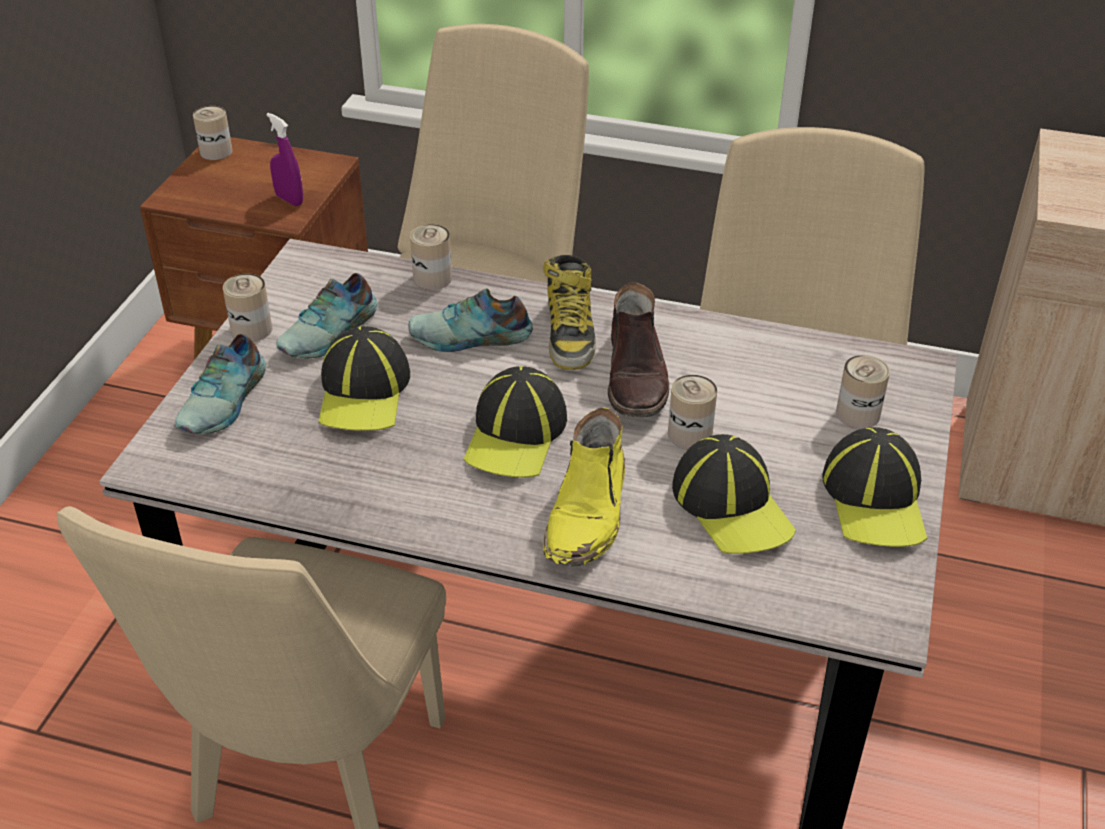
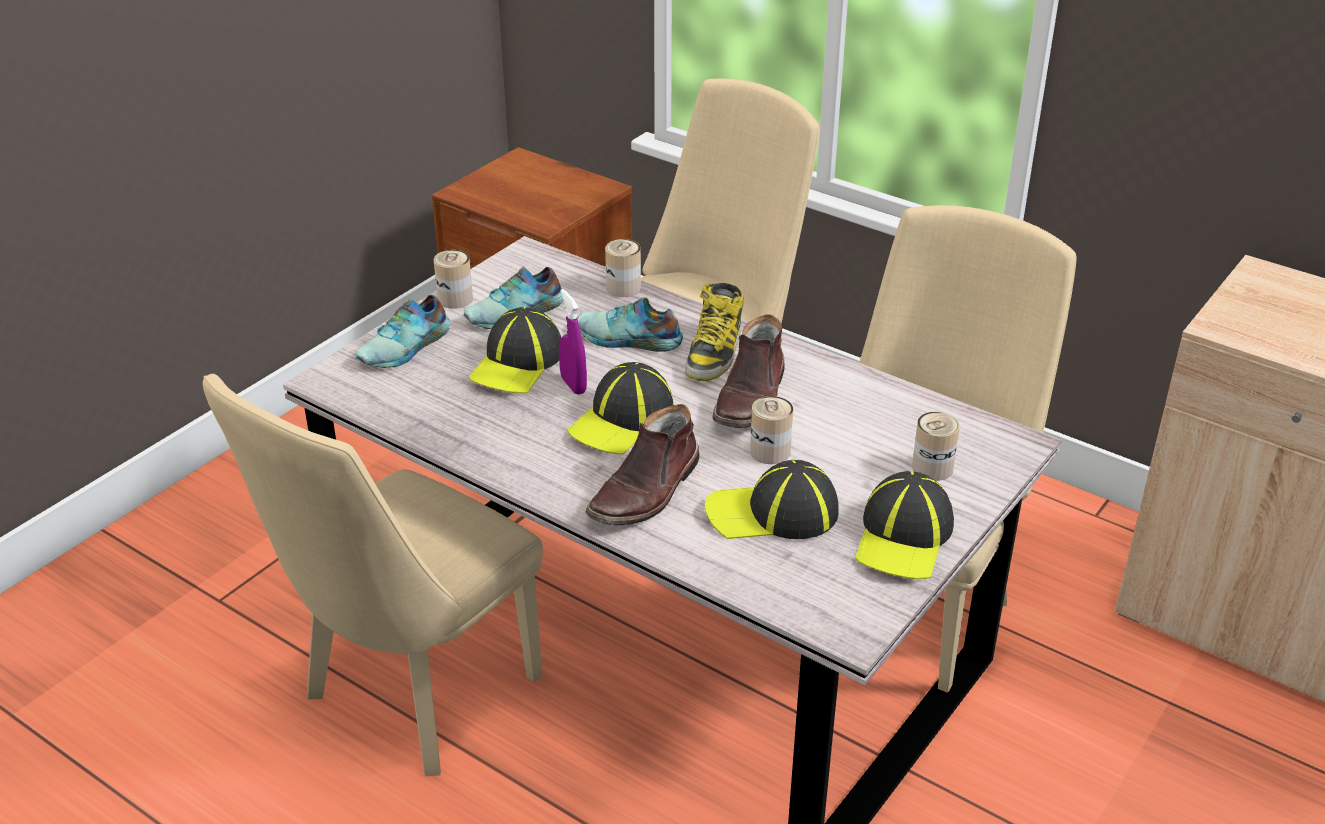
camera: 20 degrees right, 5 degrees down
can [193,106,232,160] -> none
purple spray bottle [266,113,303,206] -> purple spray bottle moved to [559,289,587,395]
yellow boot [543,408,625,566] -> brown boot [585,404,700,525]
cap [672,434,796,554] -> cap turned 90 degrees clockwise [705,460,839,539]

